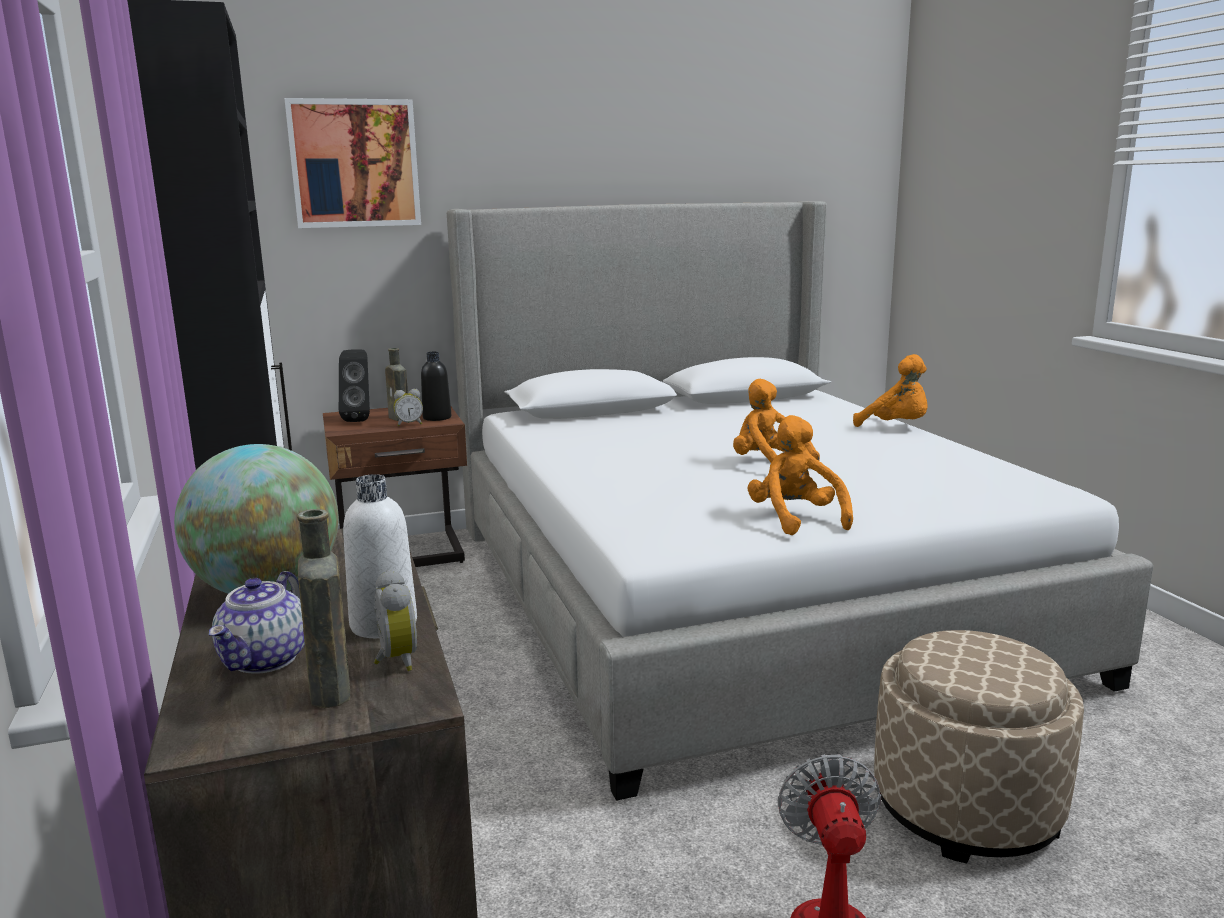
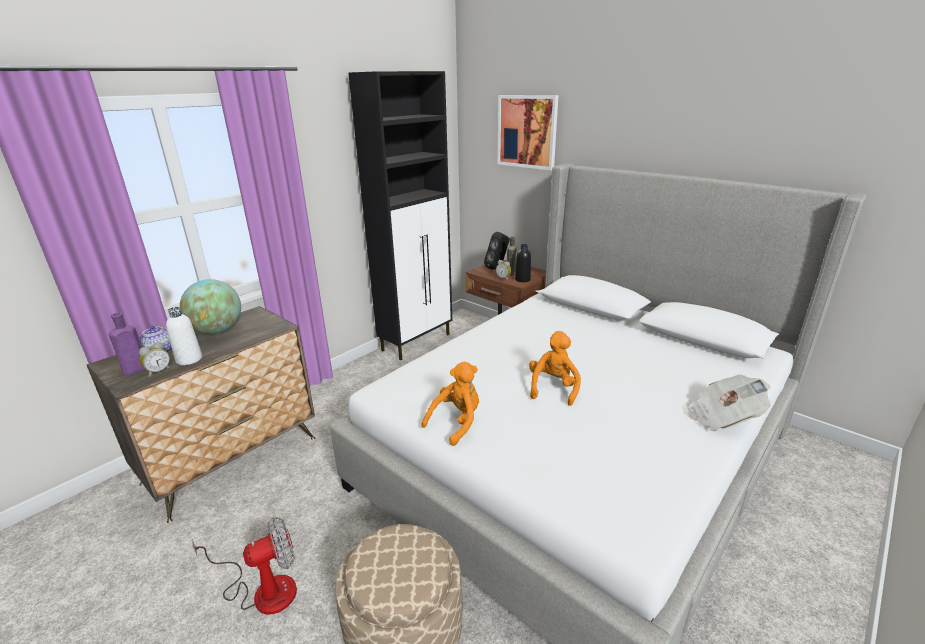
camera: 60 degrees right, 10 degrees up
brown bottle [297,509,350,708] -> purple bottle [109,312,145,375]
orange plush toy [853,354,928,427] -> newspaper [683,375,771,431]

